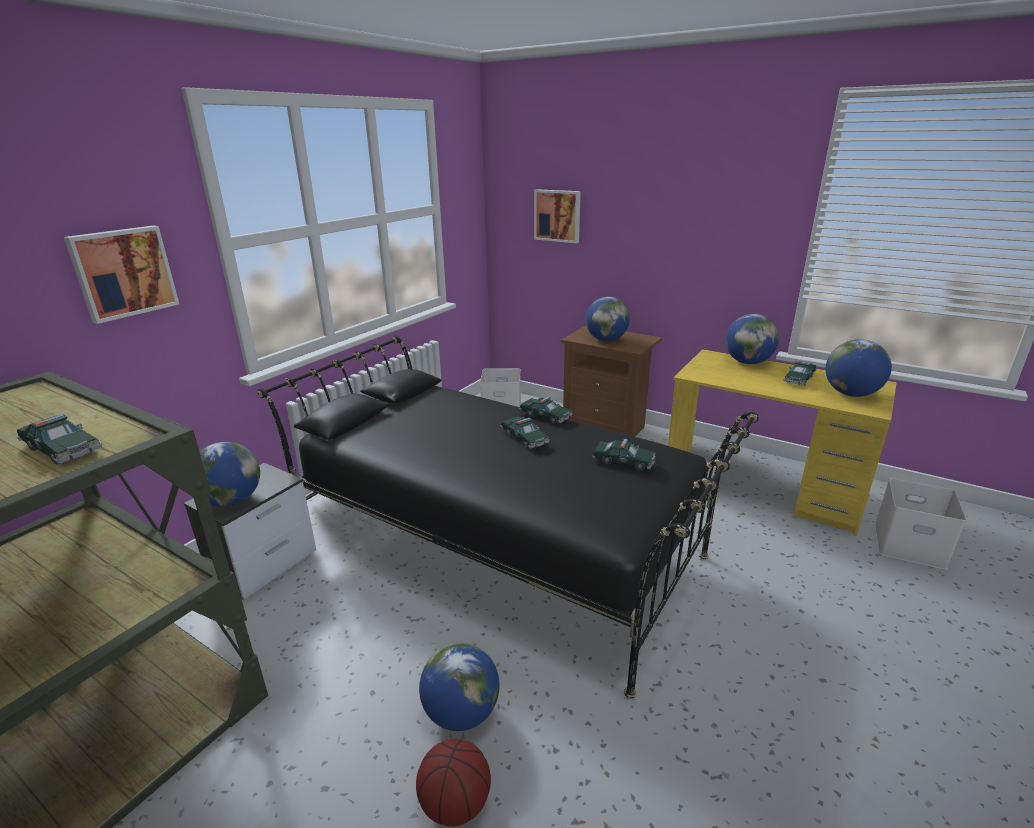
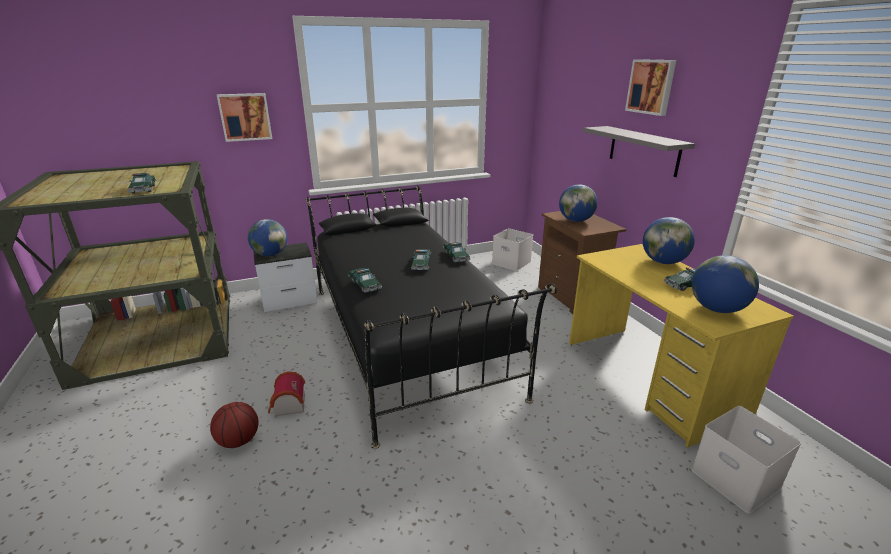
camera: 35 degrees right, 0 degrees up
globe [419,643,500,731] -> toy house [268,371,305,416]
picture [534,189,581,243] -> picture moved to [625,59,676,116]
toy car [592,439,656,471] -> toy car moved to [348,268,382,293]
none -> grey shelf [583,126,695,177]

